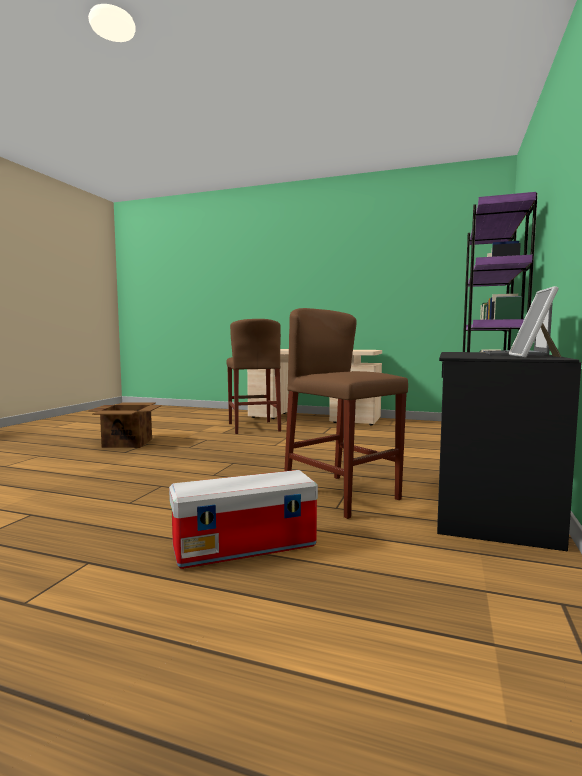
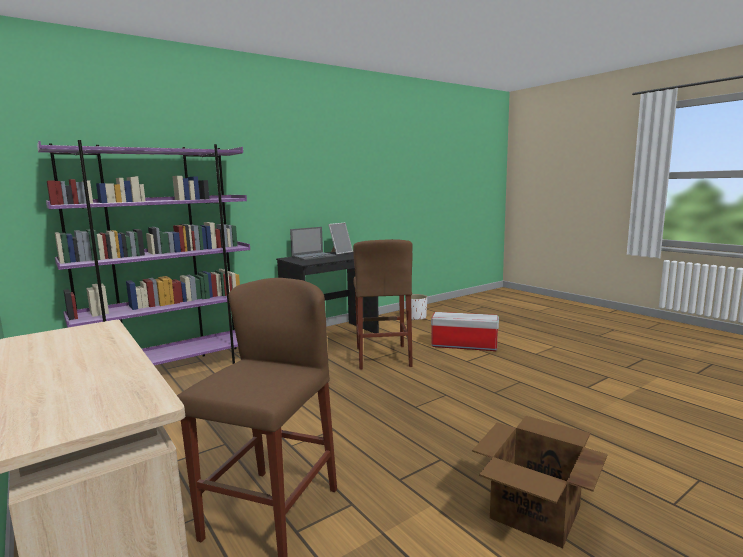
camera: 145 degrees left, 5 degrees up
none -> white planter [411,294,427,320]

